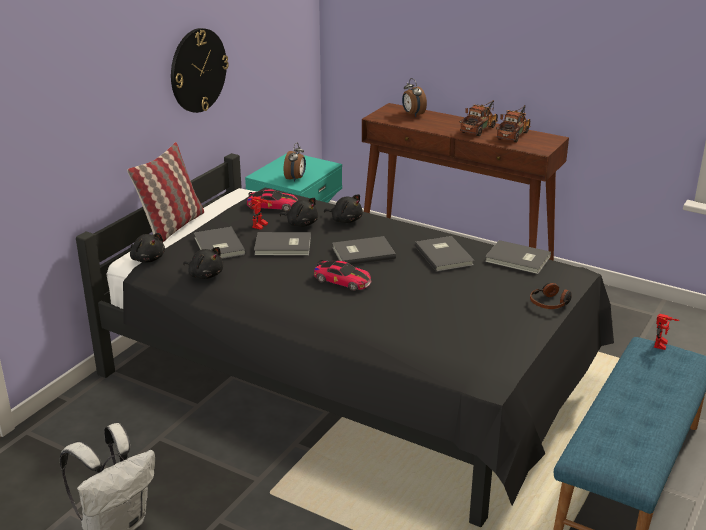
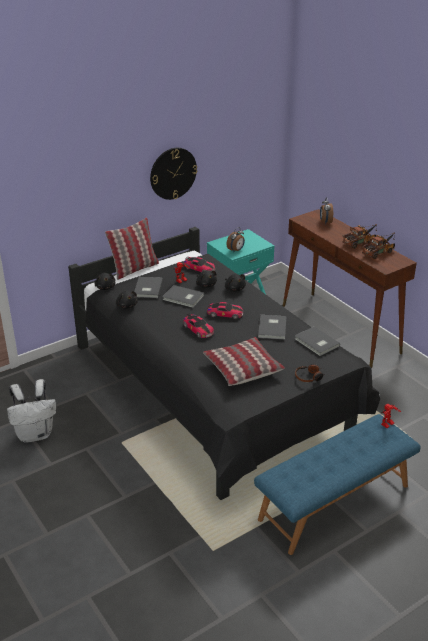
camera: 25 degrees right, 5 degrees up
grey book [332,236,396,265] -> toy car [207,302,243,319]
none -> pillow [203,337,285,386]

